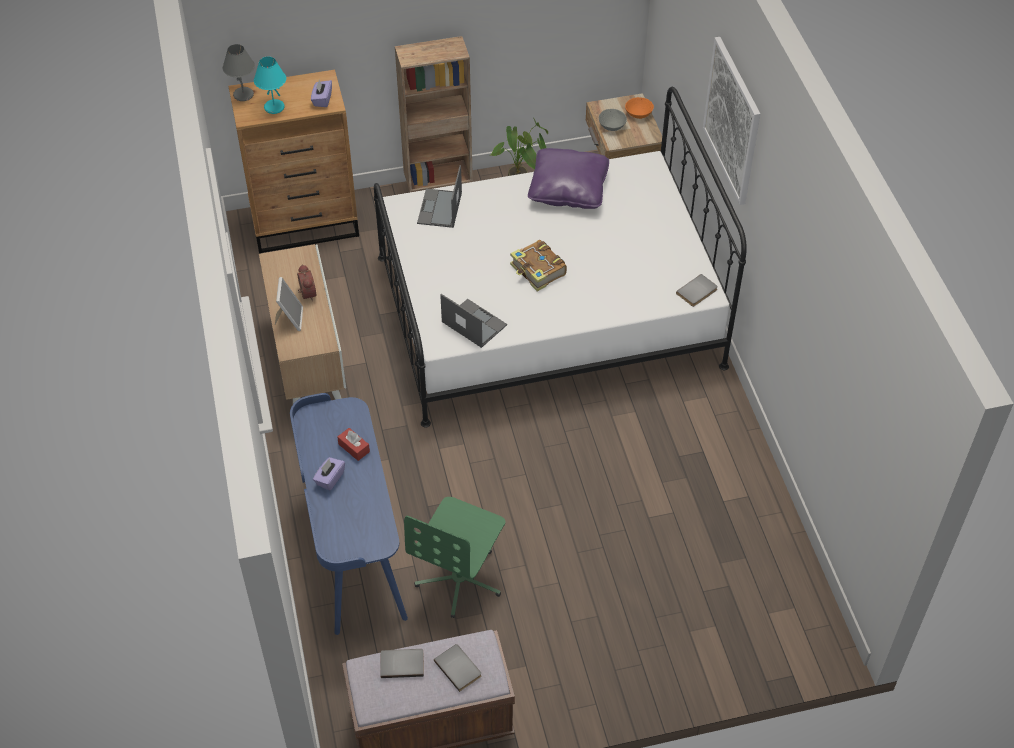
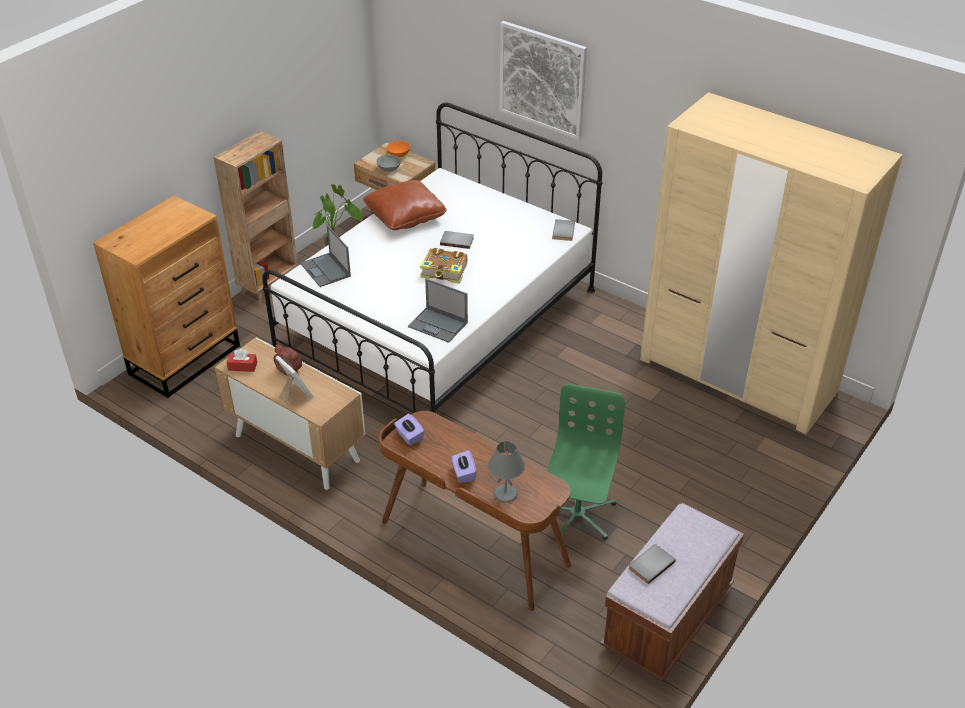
camera: 40 degrees left, 10 degrees down
grey table lamp [223,44,255,101] -> grey table lamp moved to [488,441,525,503]
turquoise table lamp [254,57,286,114] -> none
blue desk [290,393,408,635] -> brown desk [379,411,571,611]
purple tissue box [311,80,332,107] -> purple tissue box moved to [394,414,425,446]
red tissue box [337,428,370,461] -> red tissue box moved to [227,349,257,372]
green office chair [404,497,506,618] -> green office chair turned 150 degrees counterclockwise [547,383,625,542]
grey book [434,644,481,692] -> grey book moved to [440,231,474,249]
laptop [440,294,507,348] -> laptop turned 150 degrees counterclockwise [408,279,468,343]
purple pillow [528,148,609,209] -> brown pillow [363,180,447,230]
none -> beige wardrobe [640,92,903,434]

